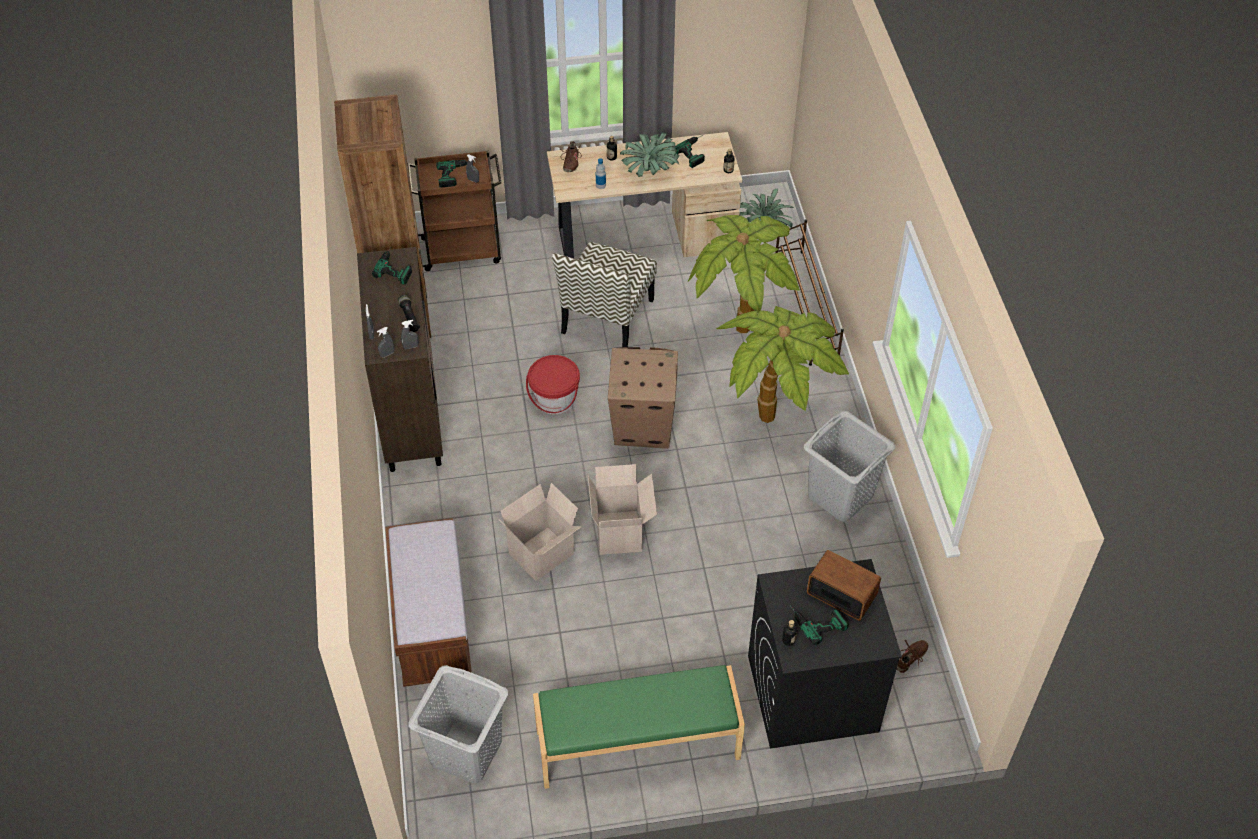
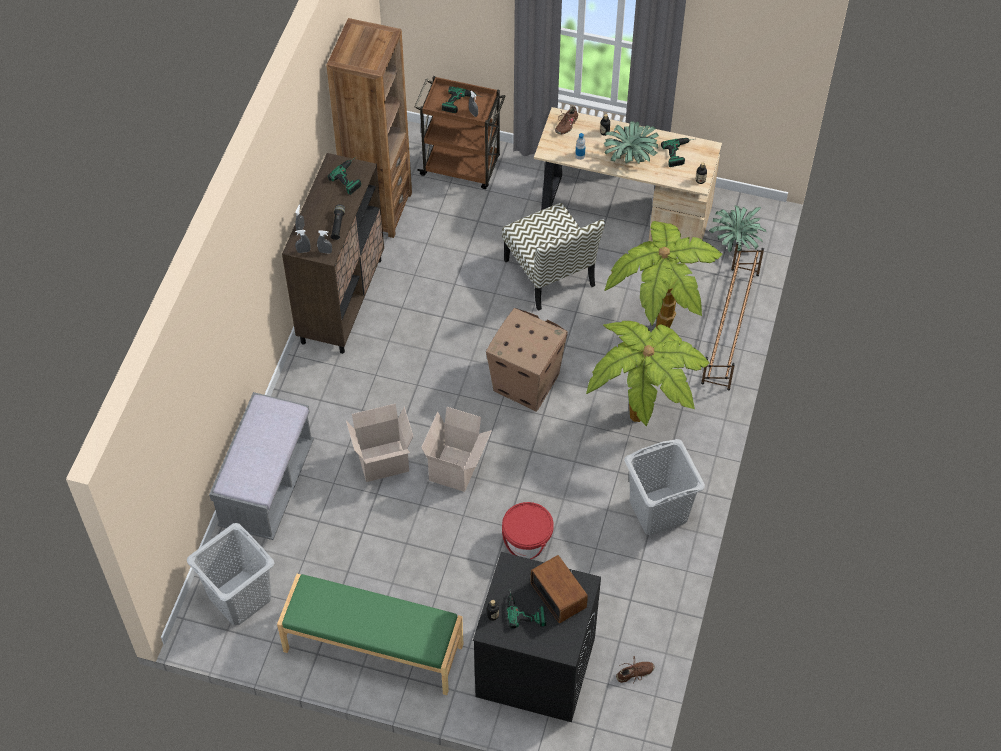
camera: 25 degrees right, 5 degrees up
brown bench [385,518,472,687] -> grey bench [209,392,314,540]
red bucket [526,355,580,414] -> red bucket moved to [502,502,554,559]
chair [552,242,657,347] -> chair turned 75 degrees counterclockwise [502,203,605,311]

